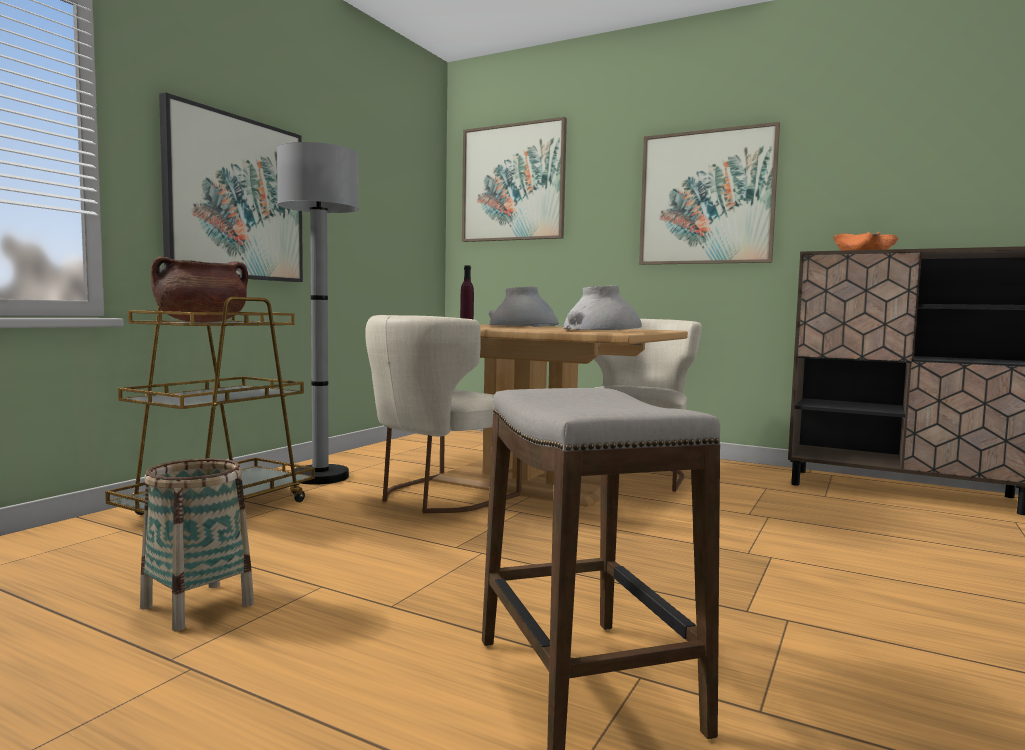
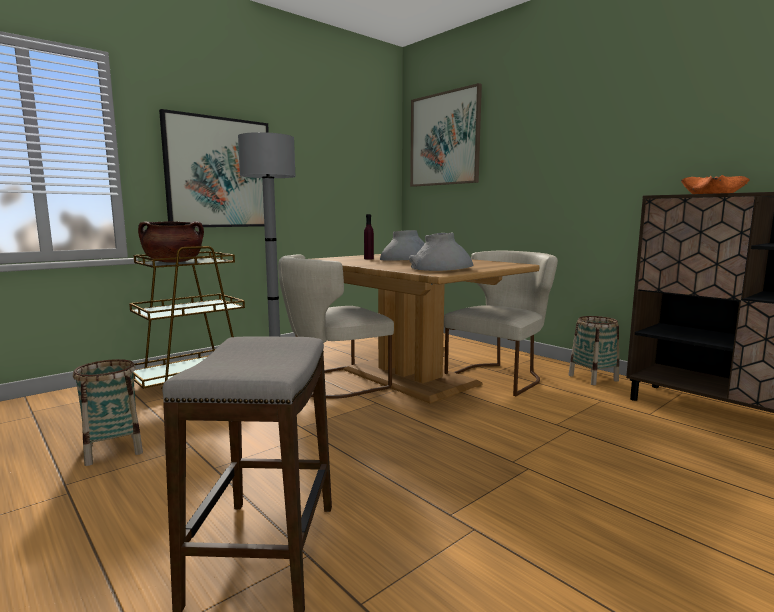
camera: 20 degrees right, 5 degrees up
picture [639,122,780,265] -> none
none -> basket [569,316,619,385]

